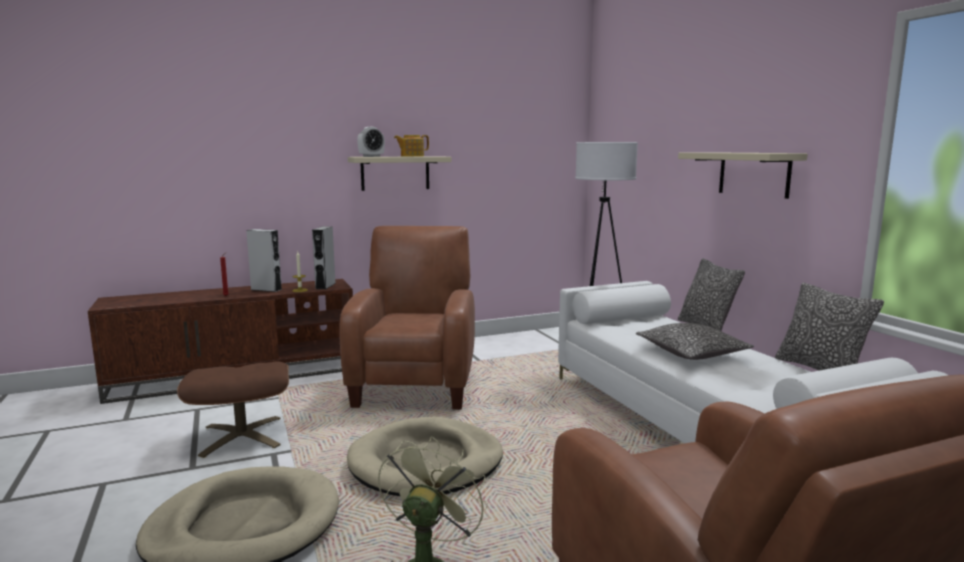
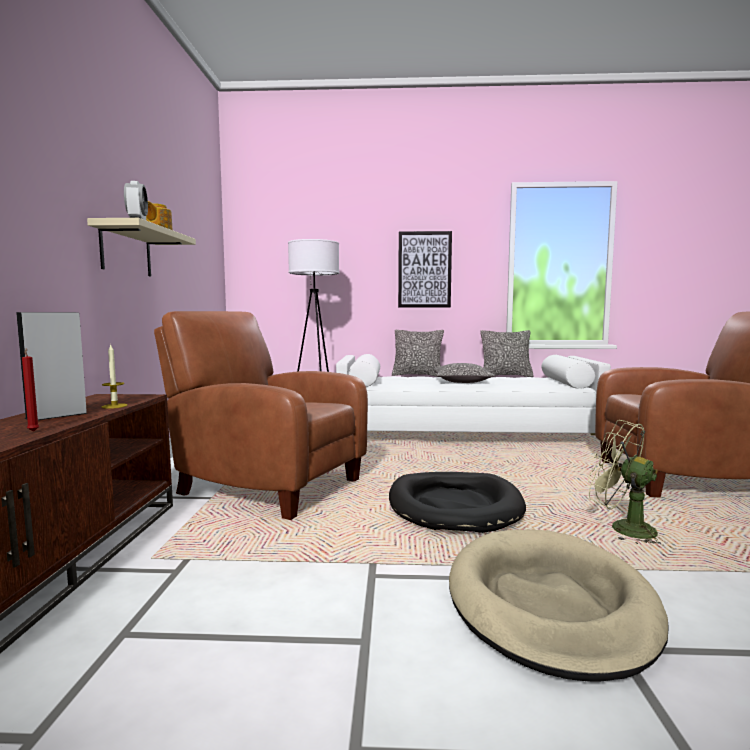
camera: 65 degrees left, 5 degrees down
brown ottoman [177,361,289,458] -> none
grey speaker [312,226,336,289] -> none
beige dog bed [347,417,503,496] -> black dog bed [389,472,526,533]
beige shelf [678,152,808,199] -> picture [398,231,452,308]

